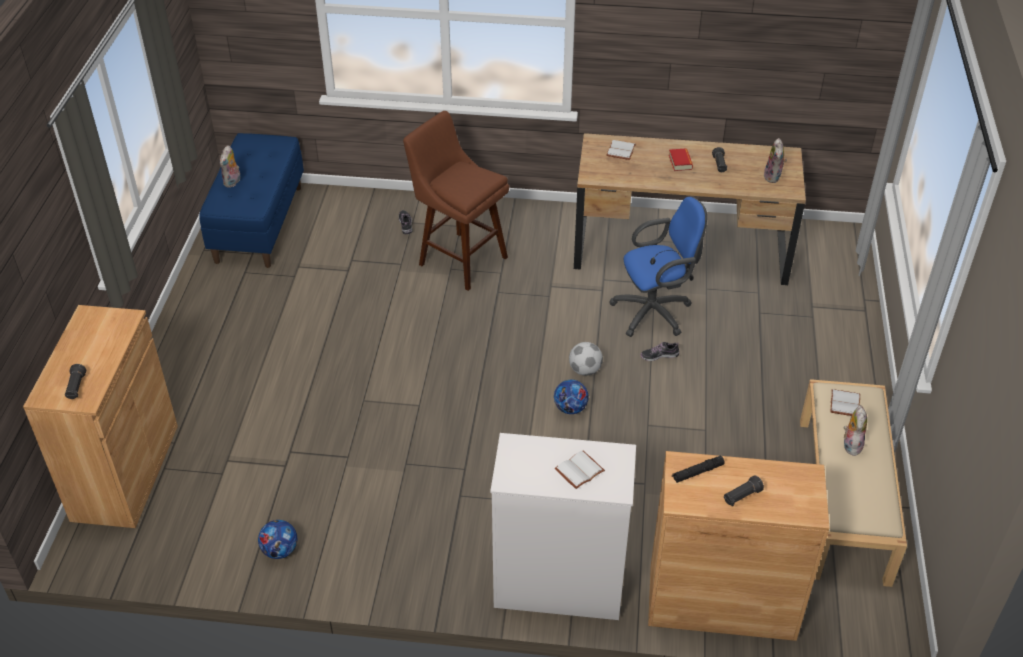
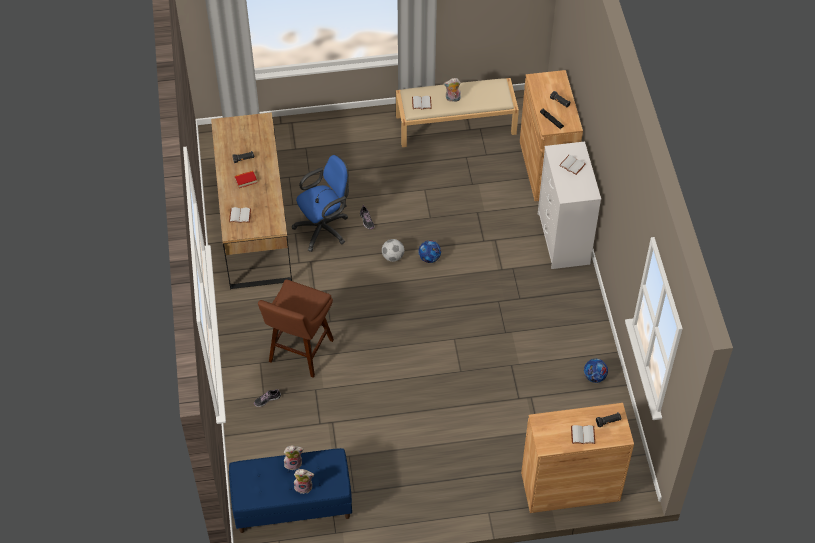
camera: 105 degrees left, 10 degrees up
blue office chair [609,197,707,337] -> blue office chair turned 90 degrees clockwise [292,155,349,252]
plush toy [764,138,787,183] -> plush toy moved to [284,445,304,470]
none -> white book [571,425,595,444]

